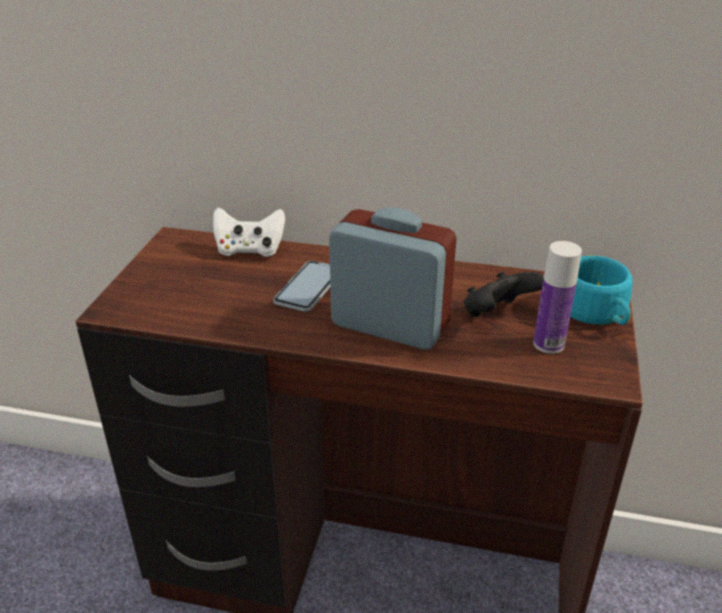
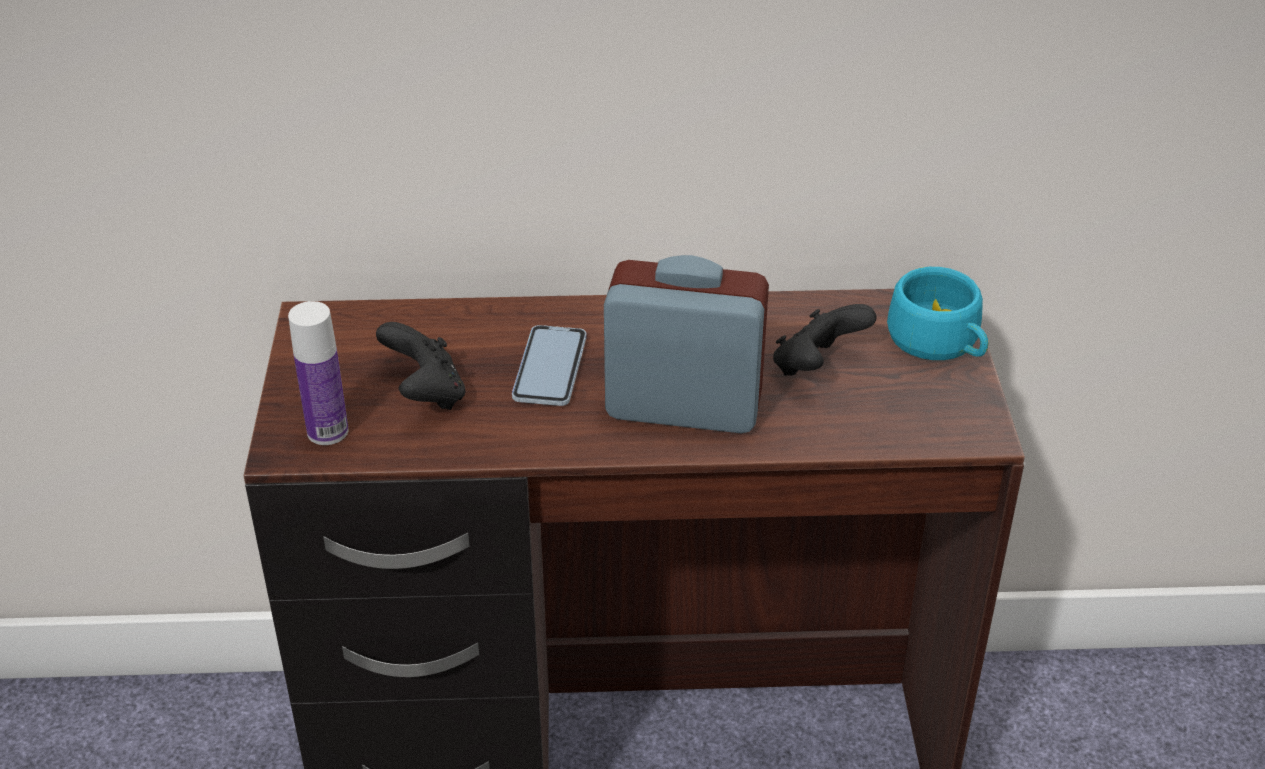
camera: 15 degrees left, 5 degrees up
white game controller [213,208,285,257] -> none
bottle [533,241,582,354] -> bottle moved to [288,301,348,445]
none -> black game controller [376,322,466,410]

